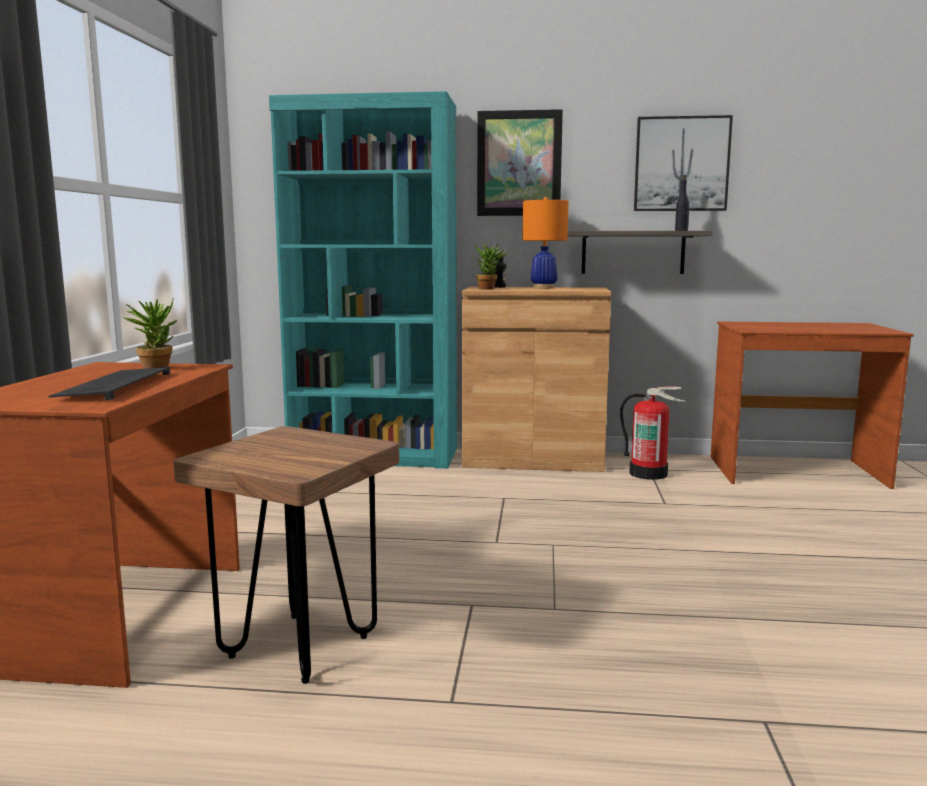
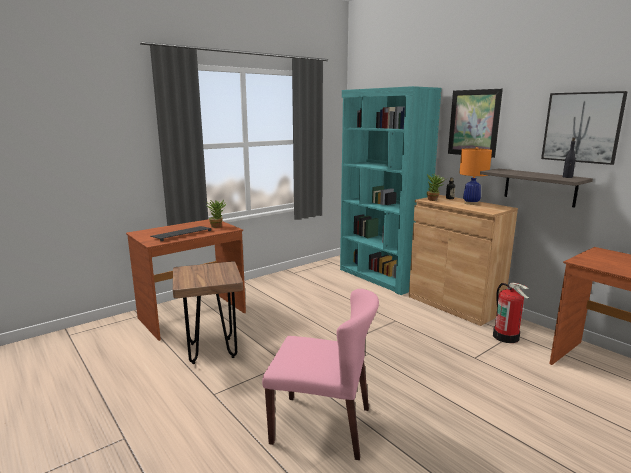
camera: 45 degrees right, 5 degrees up
none -> pink chair [262,289,379,460]

